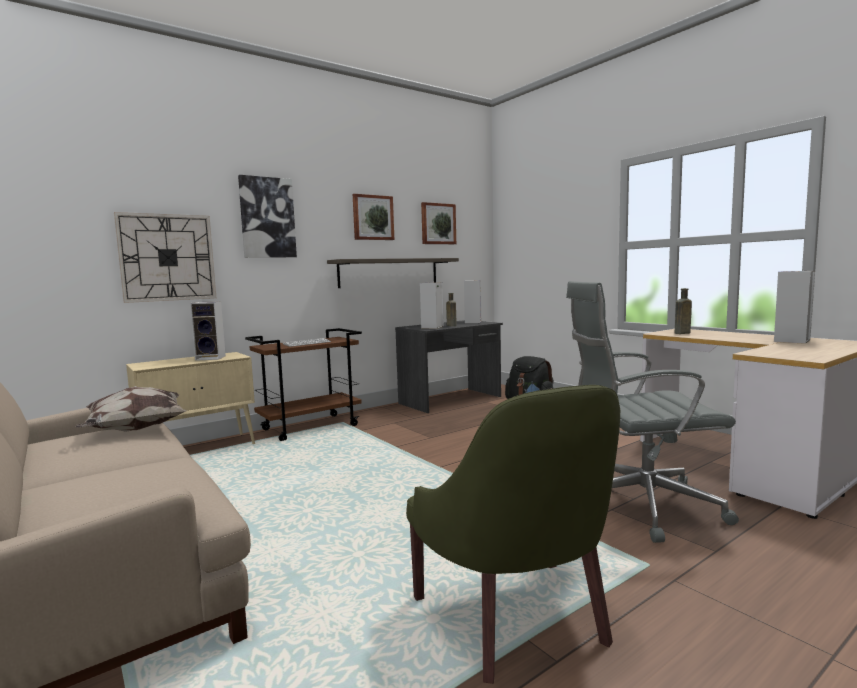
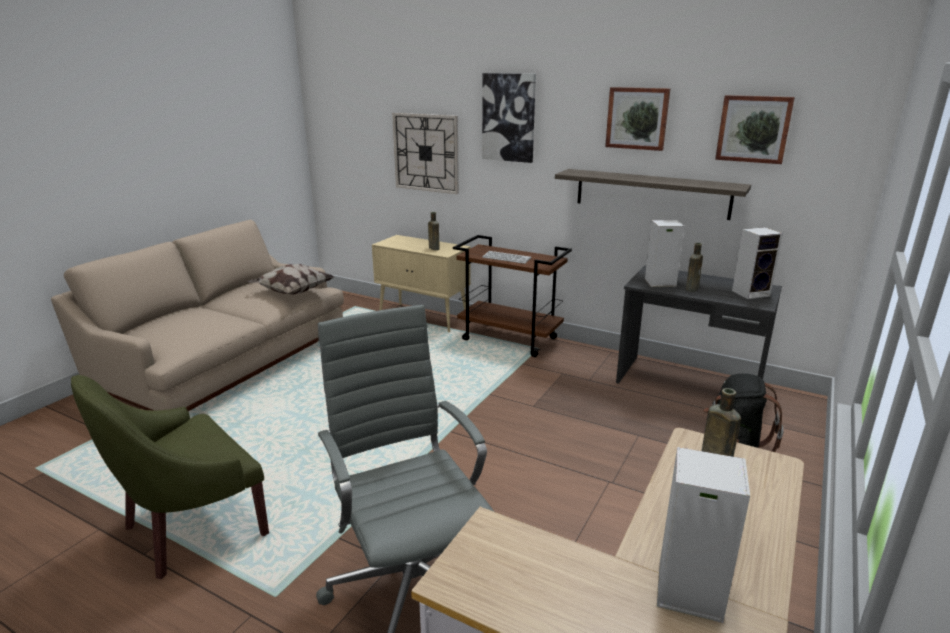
camera: 65 degrees right, 15 degrees up
speaker [190,301,226,361] -> brown bottle [428,212,440,250]

